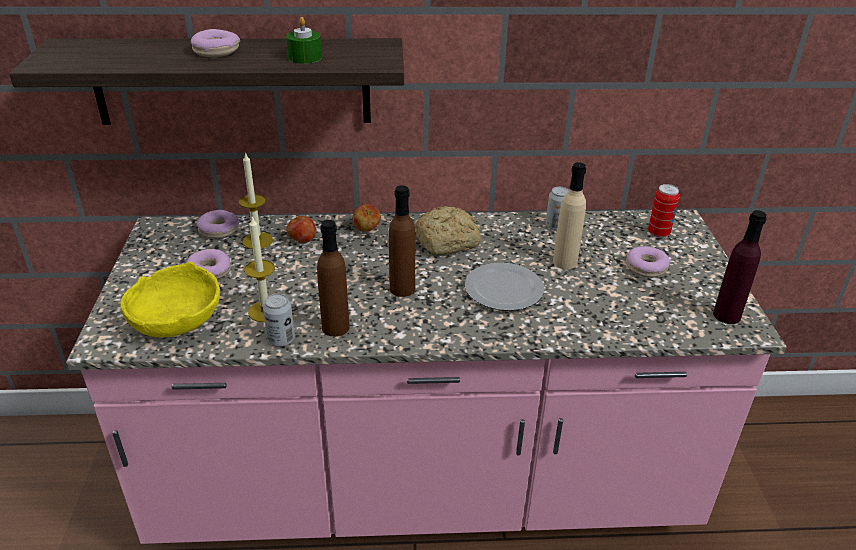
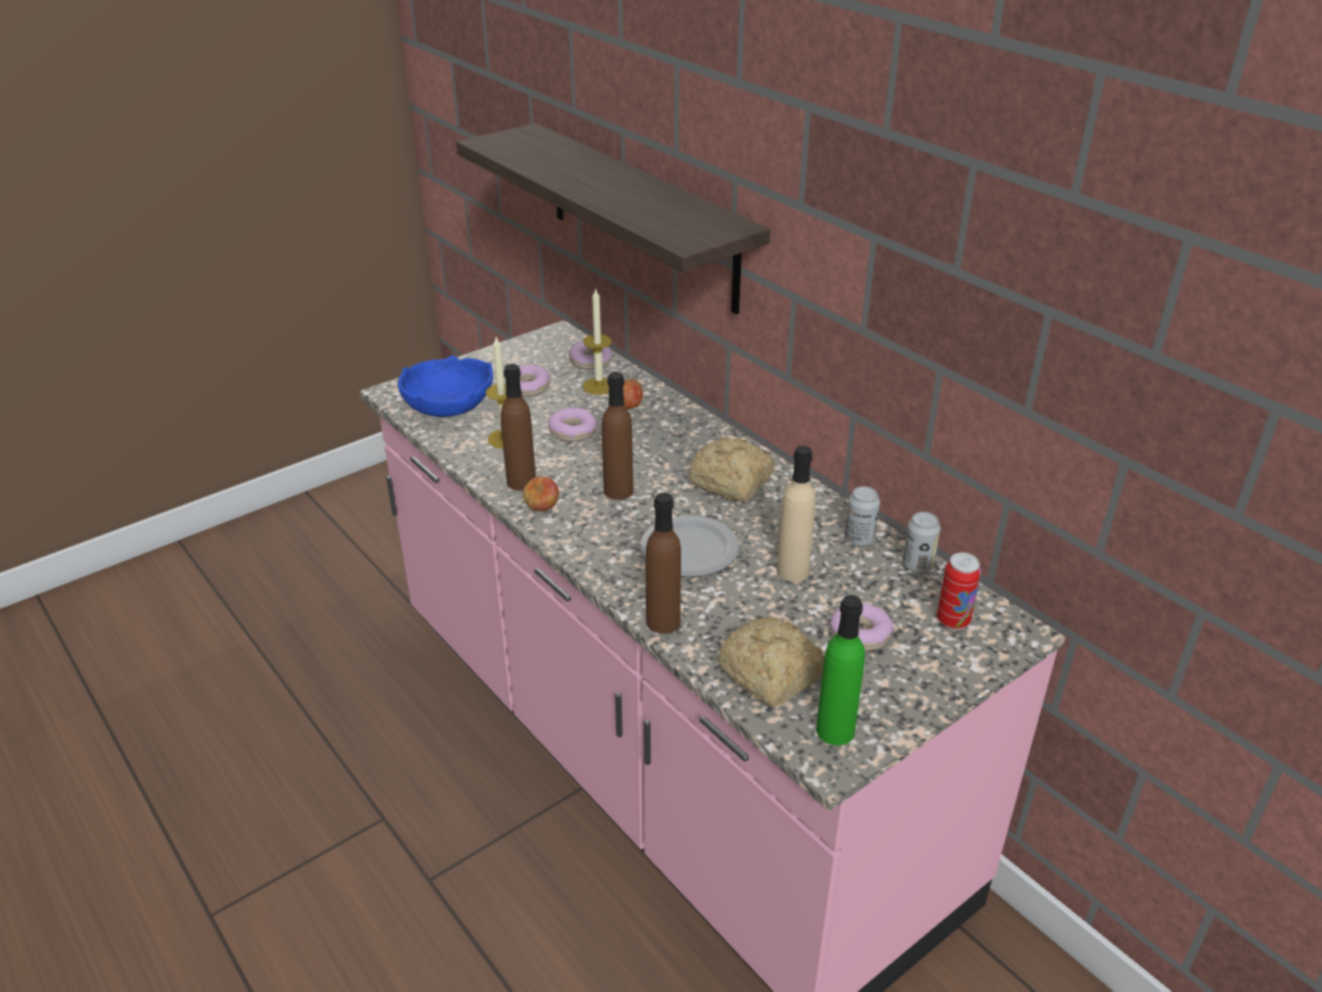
camera: 55 degrees right, 0 degrees up
yellow bowl [120,262,220,338] -> blue bowl [398,355,493,417]
donut [191,29,240,57] -> donut moved to [548,407,597,442]
can [263,294,295,347] -> can moved to [902,512,941,573]
green candle [286,17,322,64] -> none
apple [353,204,381,232] -> apple moved to [523,476,559,511]
purple bottle [713,210,767,324] -> green bottle [816,595,865,745]
none -> brown bottle [646,493,681,634]
none -> bread [718,617,825,707]

